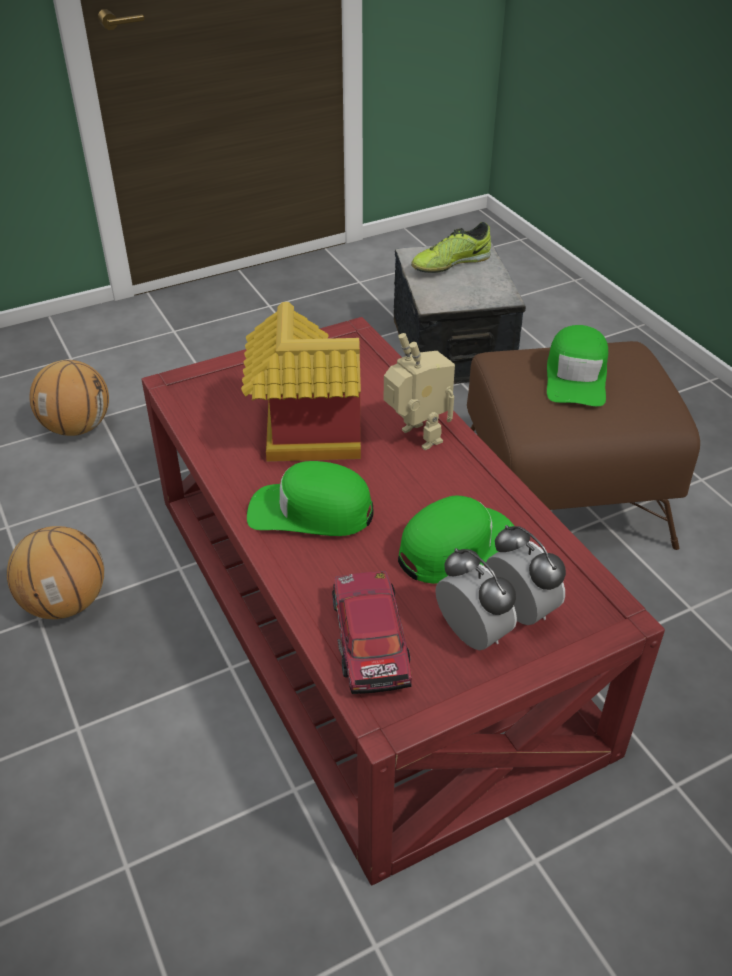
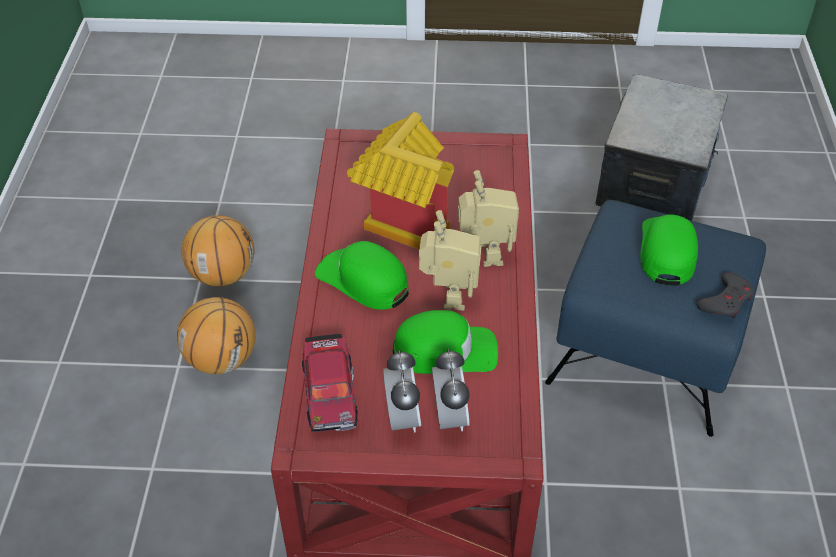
camera: 30 degrees right, 5 degrees up
basketball [29,360,109,436] -> basketball moved to [177,297,255,374]
toy car [332,571,412,694] -> toy car turned 150 degrees clockwise [302,334,358,432]
shoe [411,222,491,273] -> none
brown ottoman [467,341,700,550] -> blue ottoman [545,200,766,437]
green cap [547,325,608,407] -> green cap turned 150 degrees clockwise [641,214,698,286]
none -> toy robot [419,210,481,311]
none -> grey game controller [697,272,754,318]

